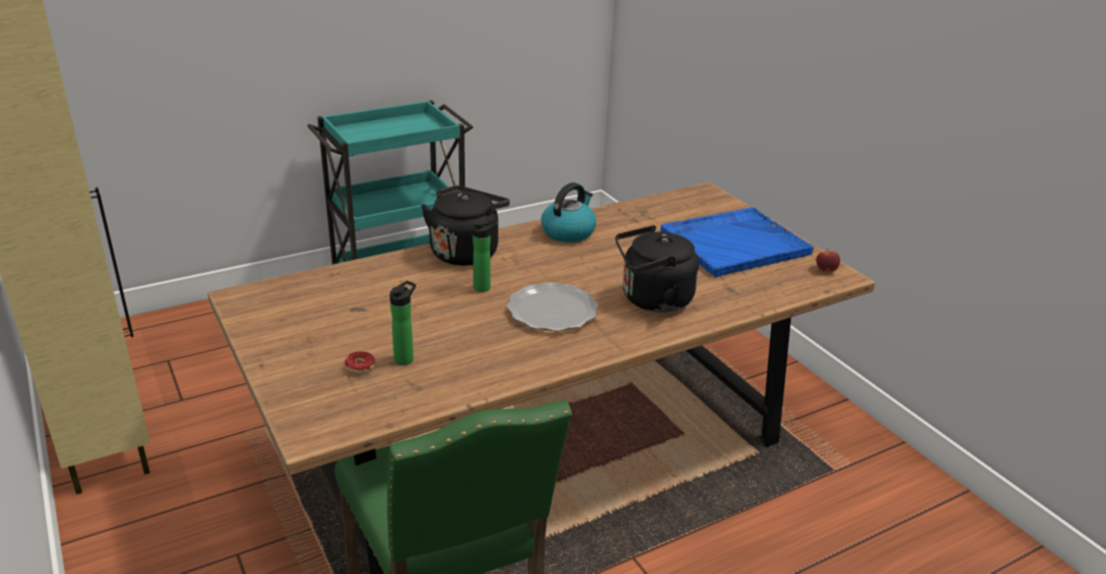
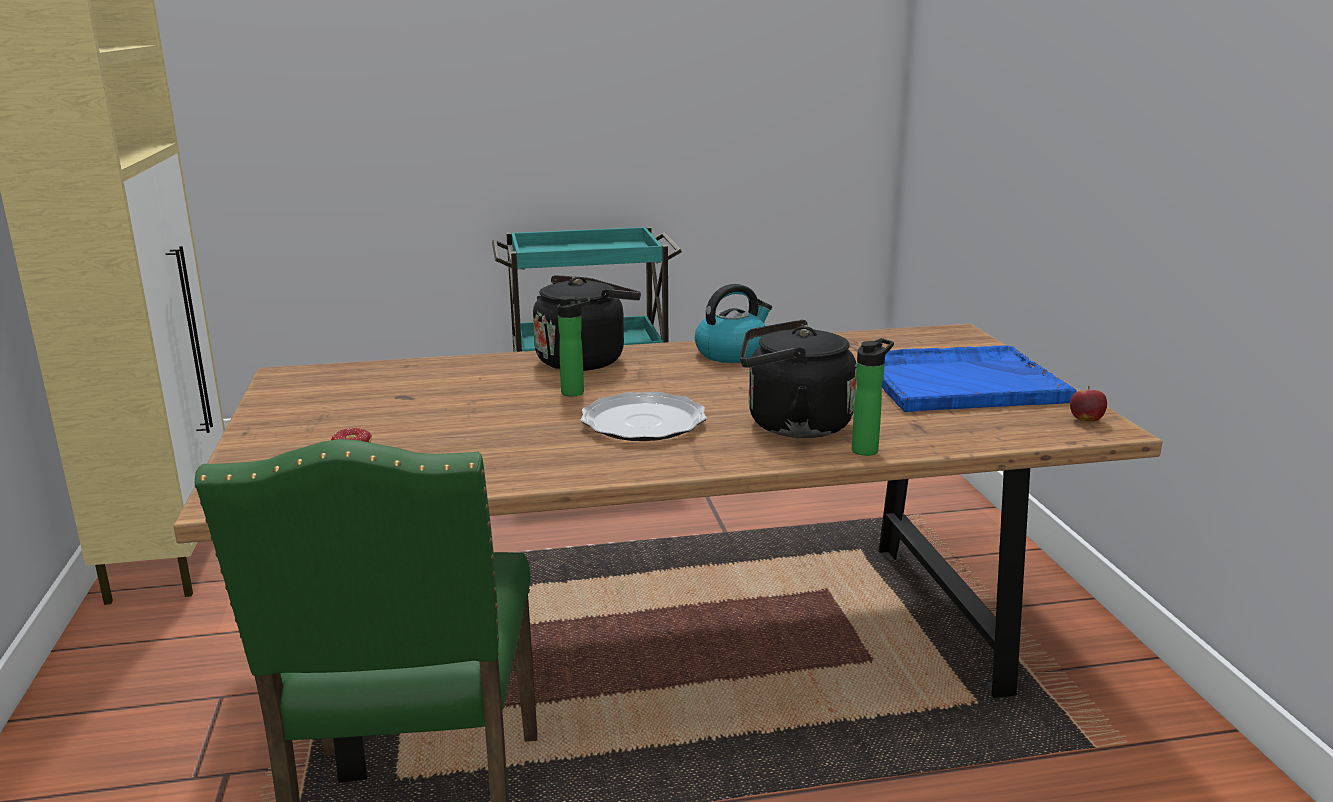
camera: 20 degrees right, 10 degrees down
bottle [390,281,416,365] -> bottle moved to [852,338,894,456]

